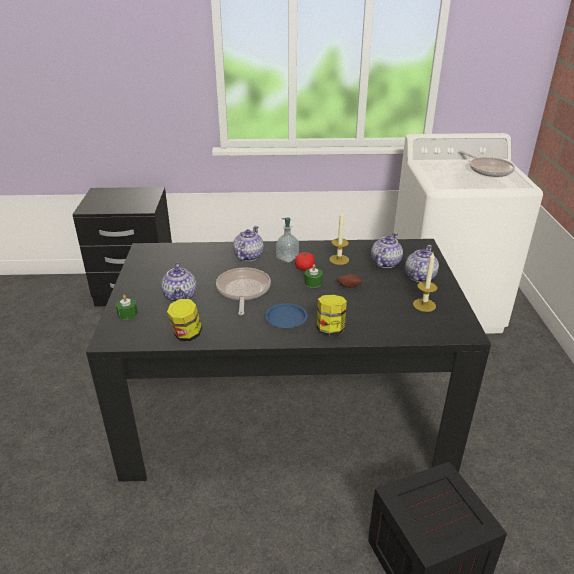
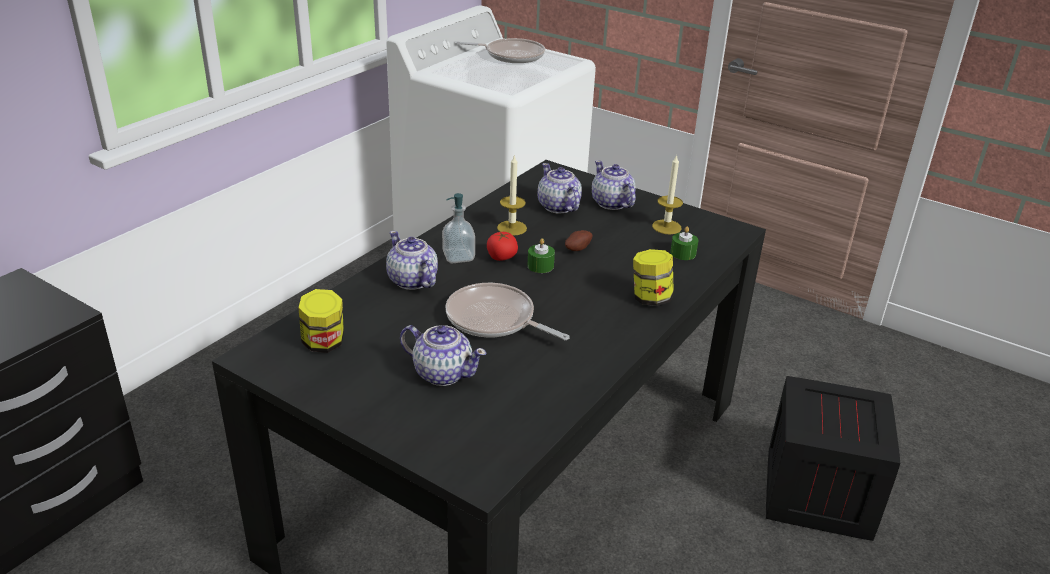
camera: 55 degrees left, 0 degrees up
green candle [116,295,138,320] -> green candle moved to [670,226,698,260]
jar [167,299,202,341] -> jar moved to [298,289,344,353]
blue plate [265,303,308,328] -> none

